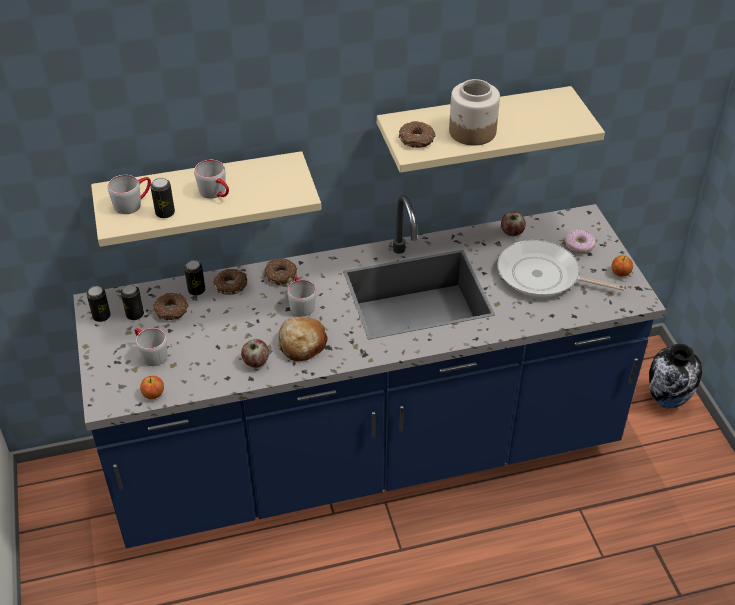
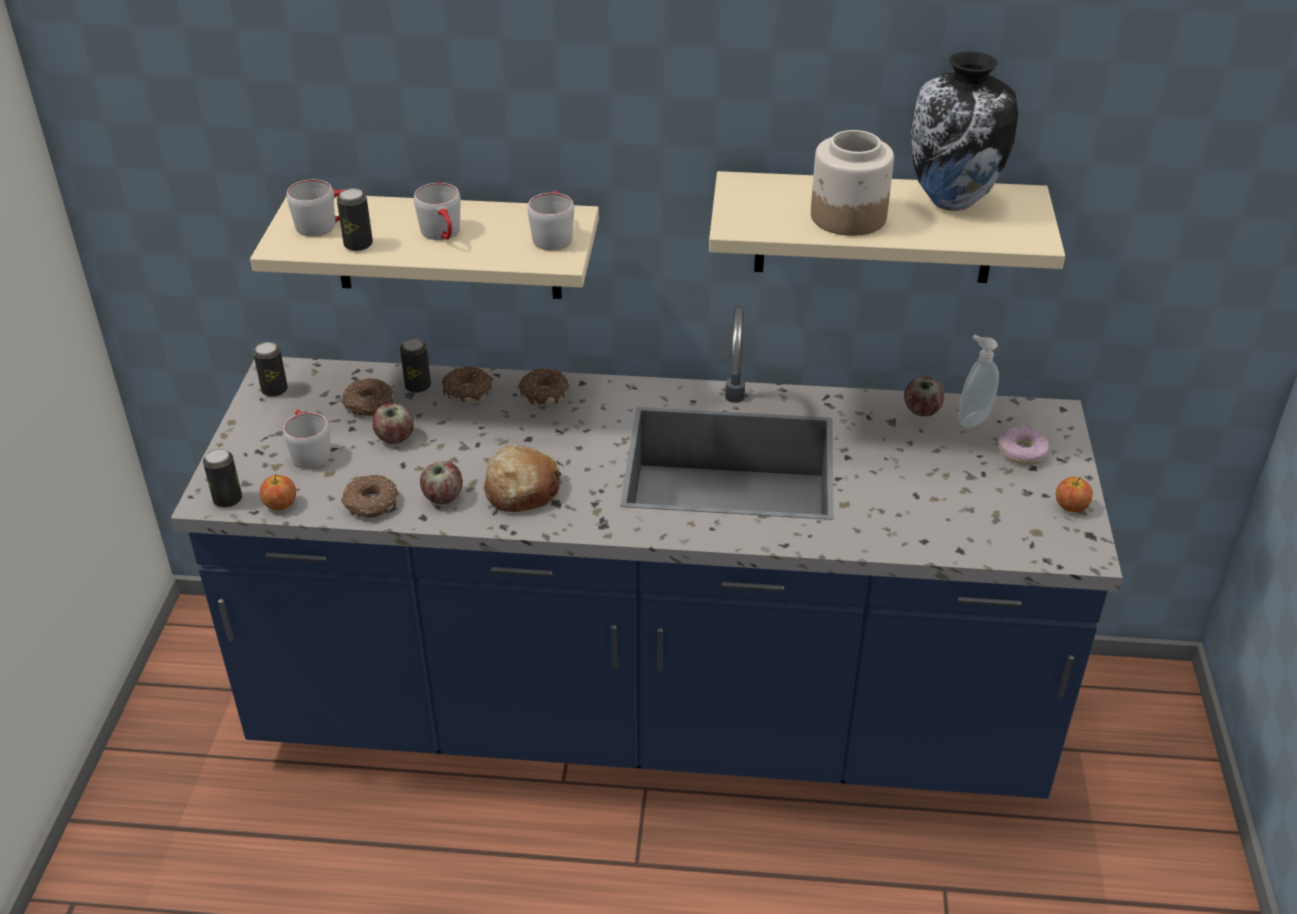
camera: 20 degrees right, 5 degrees down
can [121,284,144,320] -> can moved to [203,449,242,508]
grey mug [287,276,316,316] -> grey mug moved to [527,190,574,251]
donut [399,121,436,148] -> donut moved to [341,474,399,518]
frying pan [497,240,625,297] -> none
vase [649,344,702,408] -> vase moved to [911,51,1018,211]
none -> apple [373,403,414,444]
none -> soap dispenser [959,335,999,428]

